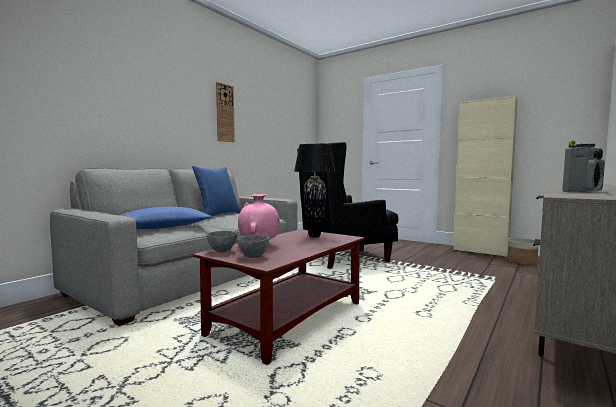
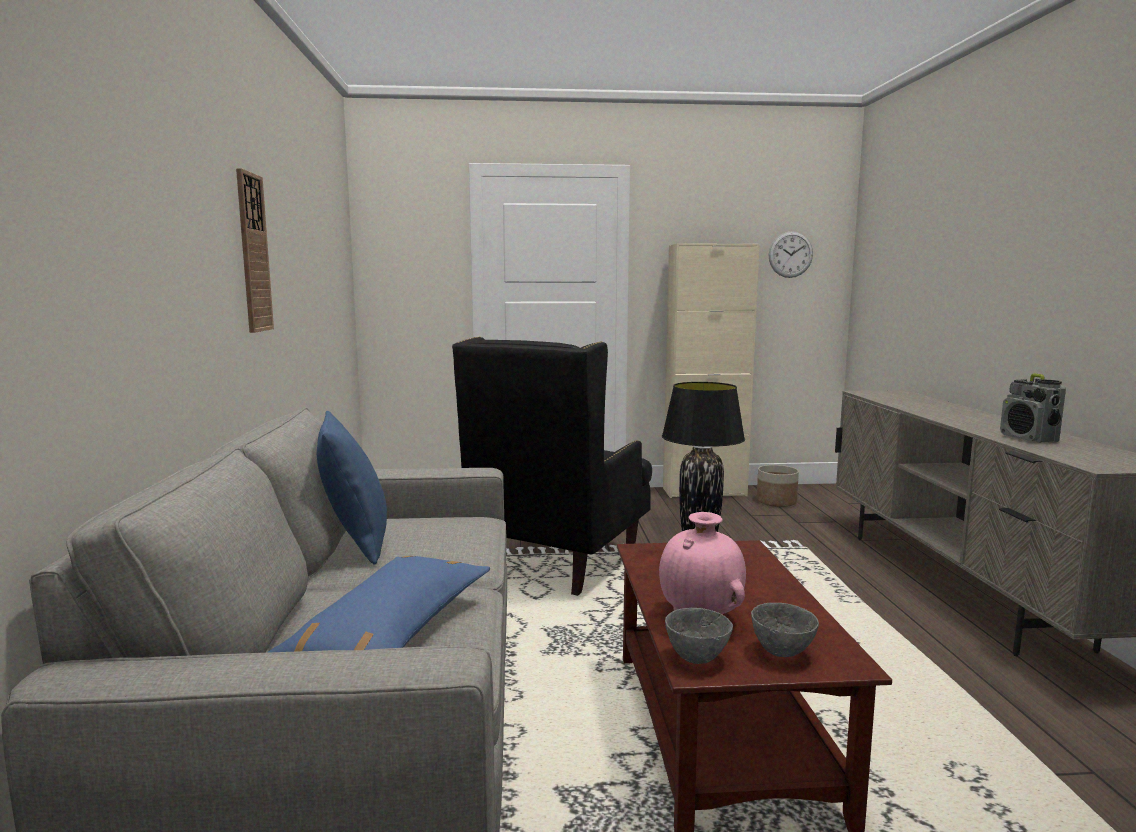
camera: 40 degrees left, 5 degrees up
radio [562,141,605,192] -> radio turned 150 degrees clockwise [1000,373,1066,443]
none -> wall clock [769,231,813,278]

